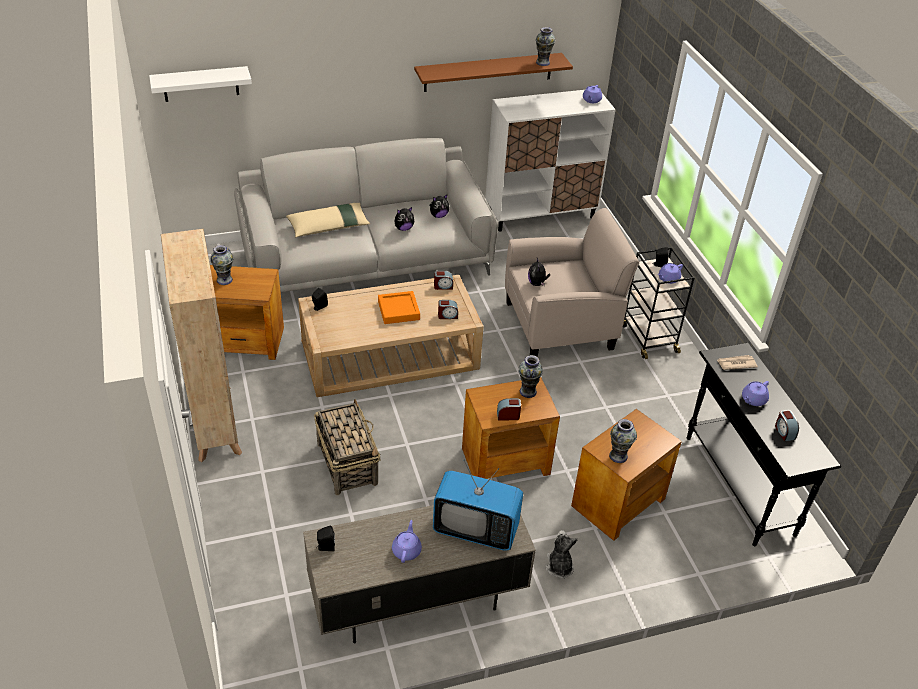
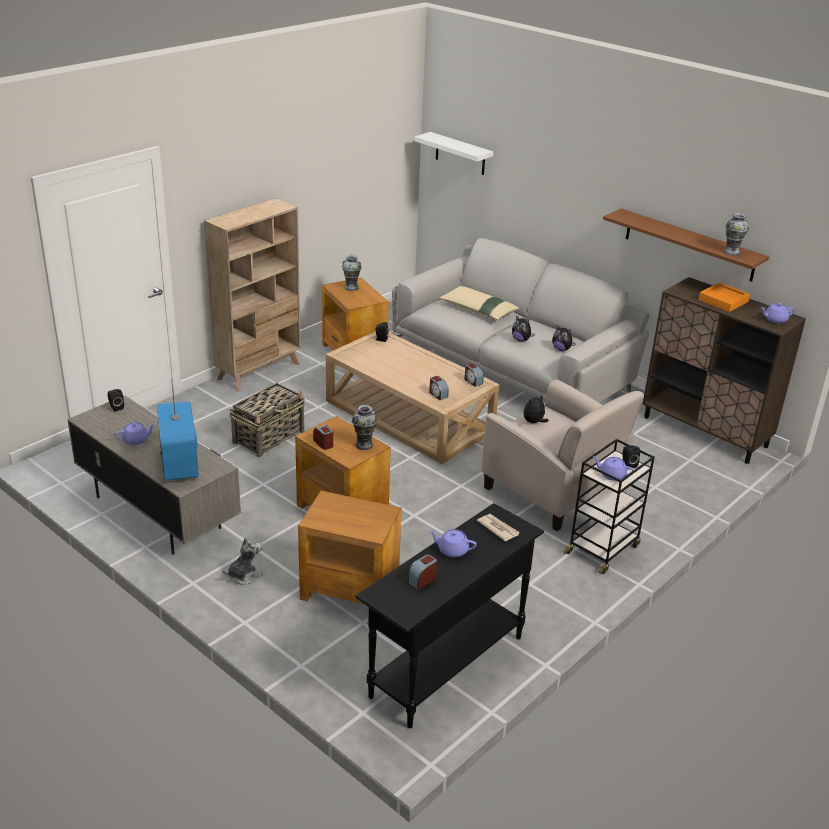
camera: 60 degrees right, 10 degrees down
orange tray [378,291,420,324] -> orange tray moved to [698,282,750,312]
white cabinet [485,90,616,231] -> brown cabinet [643,277,806,464]
vase [609,419,637,463] -> none

